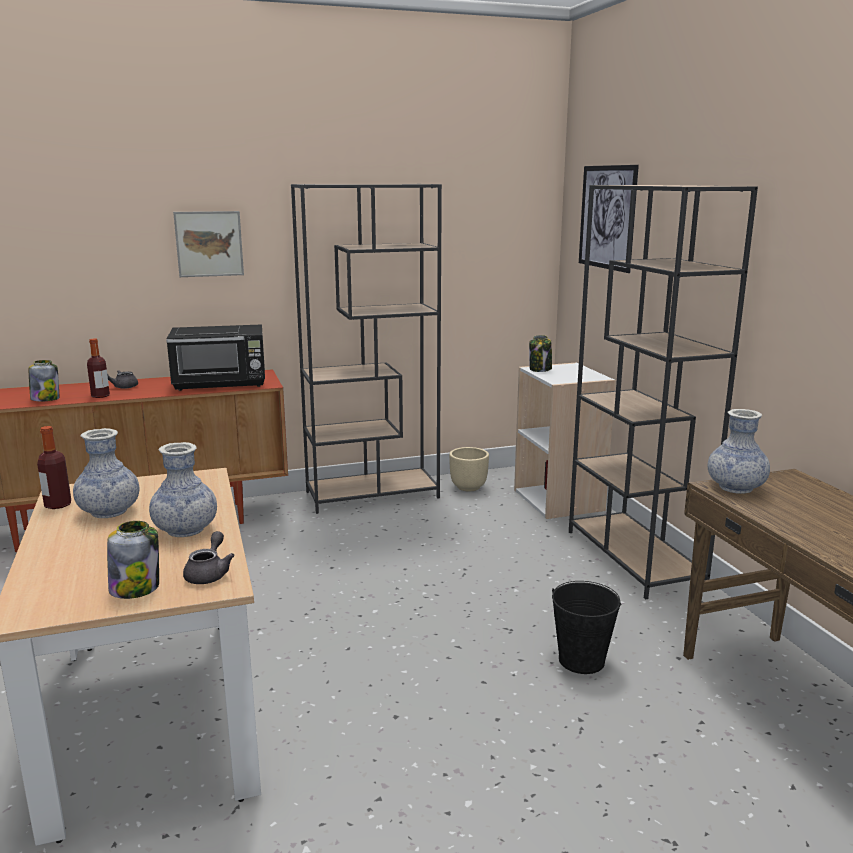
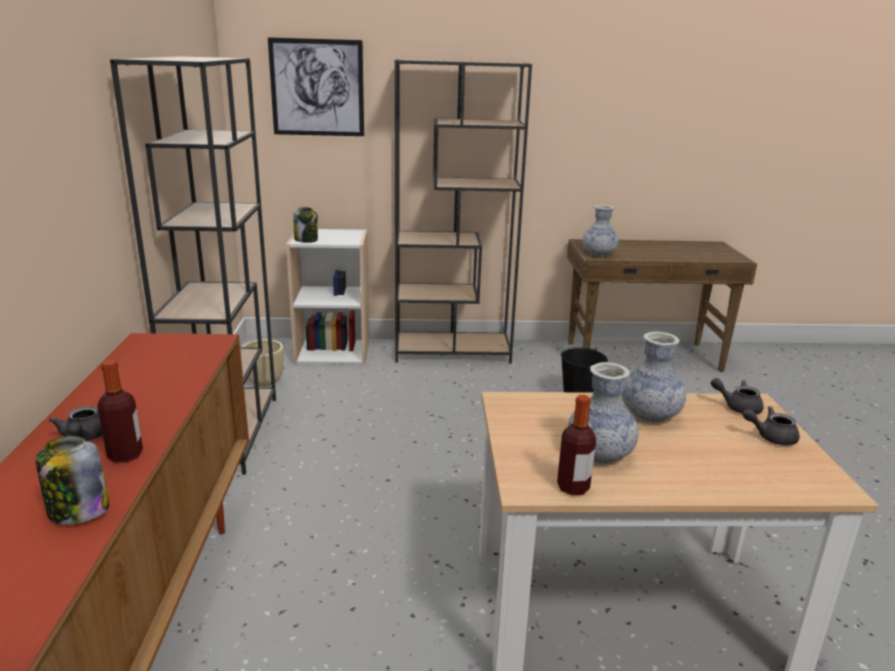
camera: 75 degrees left, 5 degrees up
jar [107,521,159,599] -> grey teapot [742,406,800,446]
black microwave [166,324,265,391] -> none
picture [173,211,244,277] -> none

